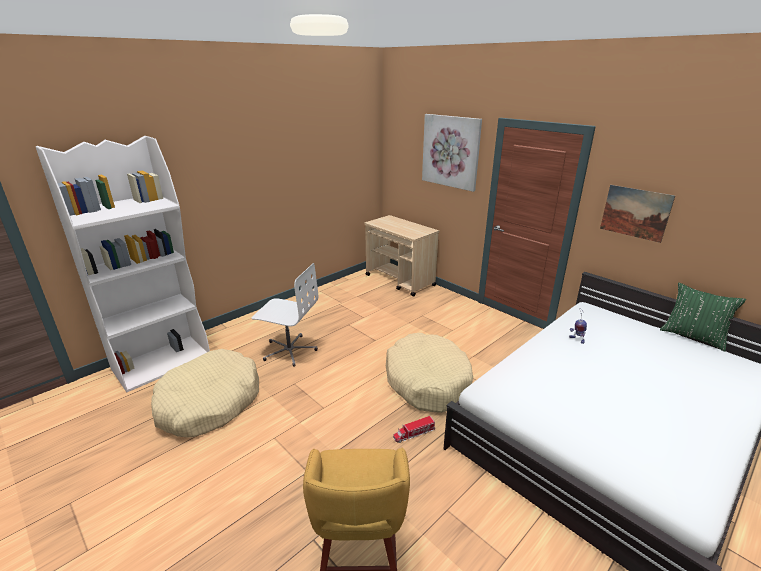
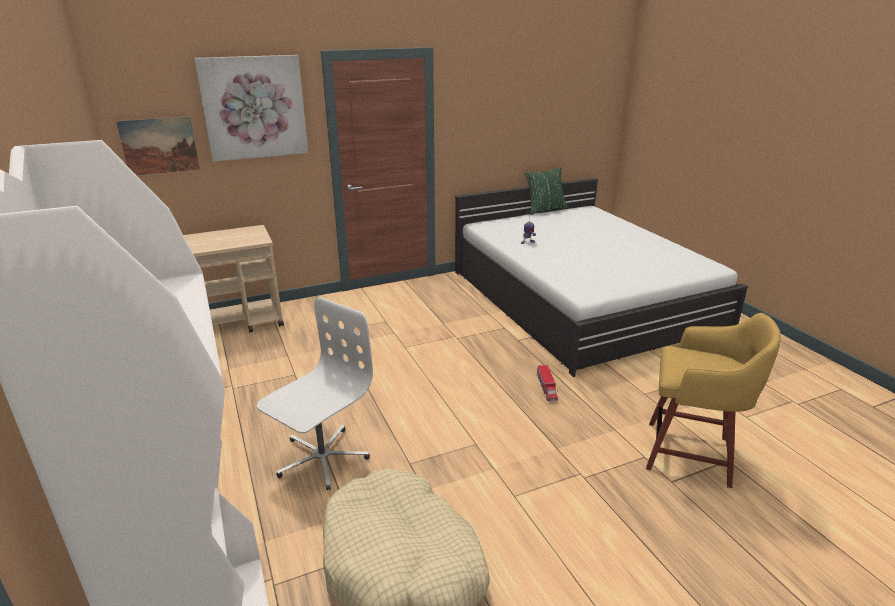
camera: 70 degrees left, 0 degrees up
beige dog bed [386,333,473,413] -> none
picture [600,185,676,243] -> picture moved to [116,116,200,175]

